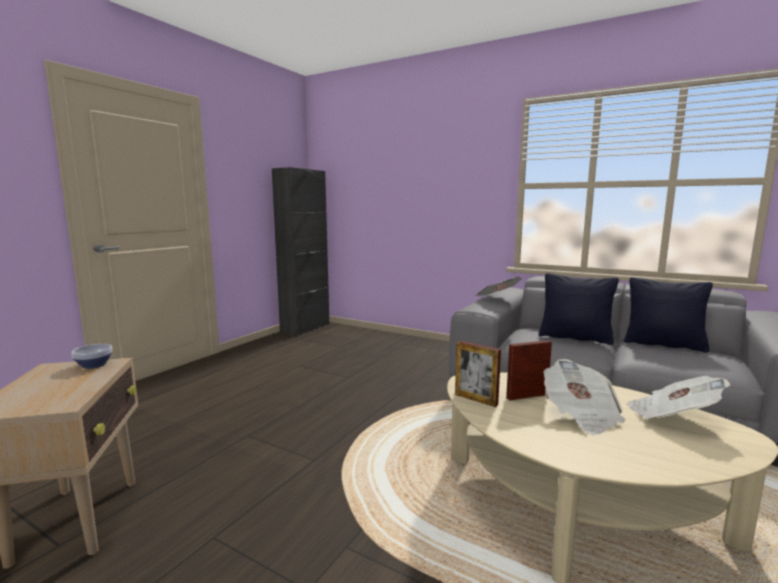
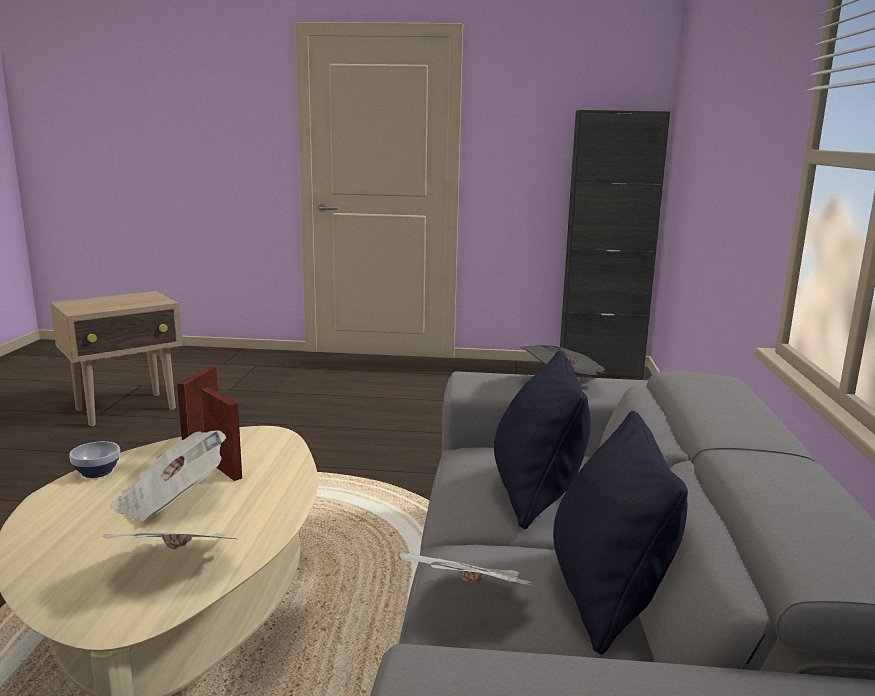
camera: 65 degrees right, 5 degrees up
bowl [72,344,112,369] -> bowl moved to [69,441,120,478]
none -> newspaper [399,553,535,587]

